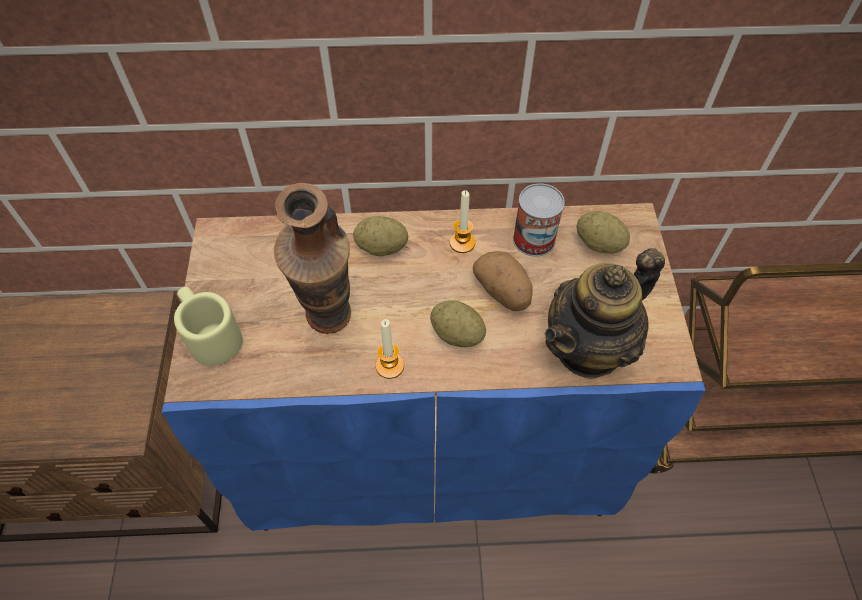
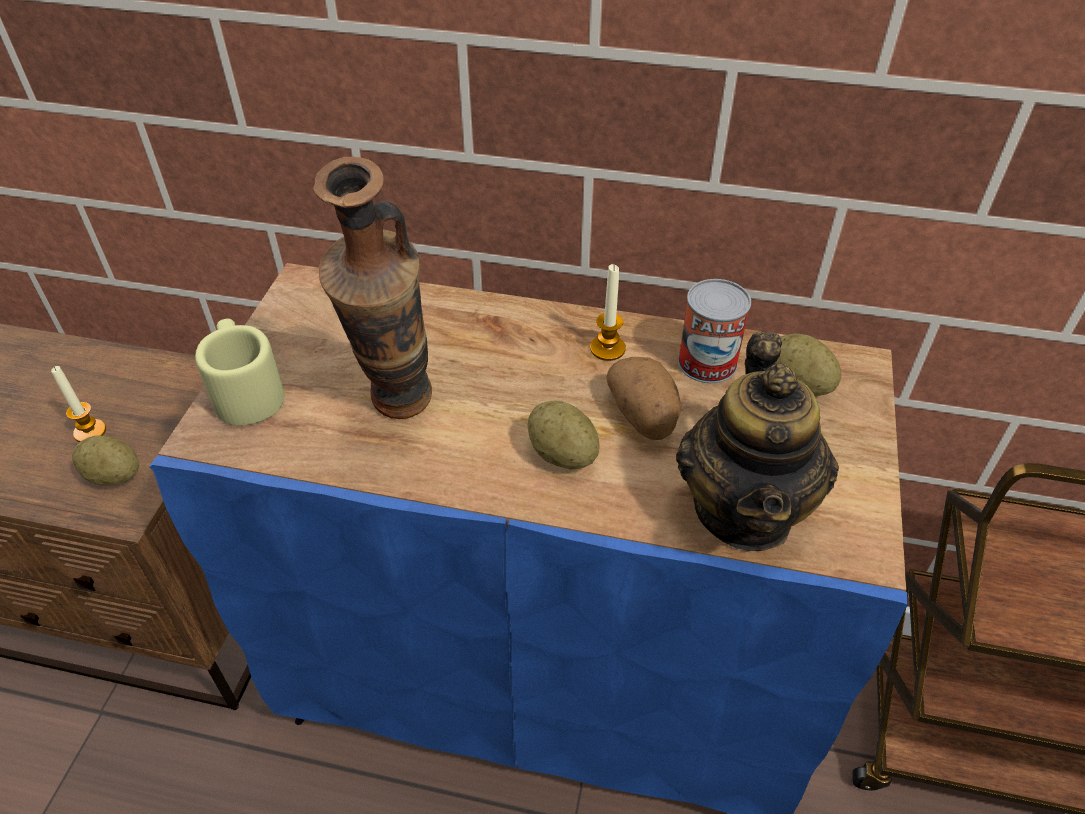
camera: 15 degrees right, 10 degrees down
potato [353,216,408,256] -> potato moved to [72,435,139,486]
candle [375,319,404,379] -> candle moved to [51,366,106,442]
teapot [545,248,665,380] -> teapot turned 60 degrees counterclockwise [676,331,839,551]

